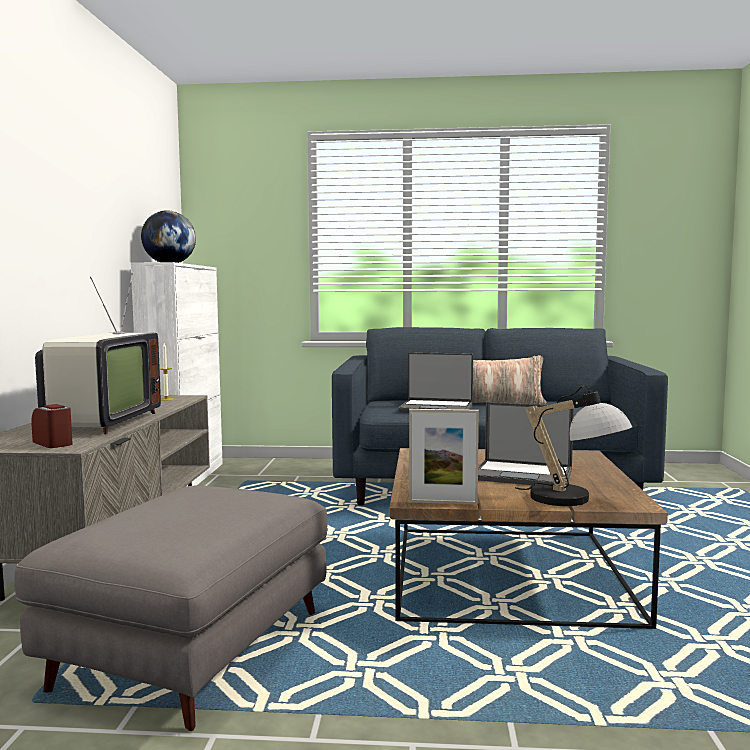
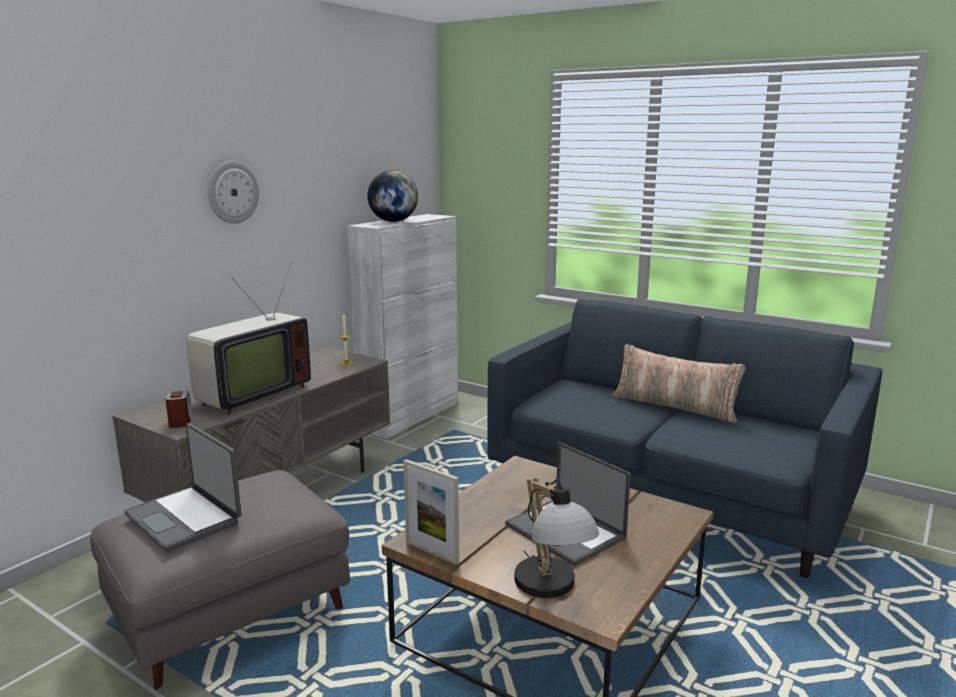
camera: 30 degrees right, 10 degrees up
laptop [398,352,473,412] -> laptop moved to [124,423,242,552]
none -> wall clock [208,161,259,224]

